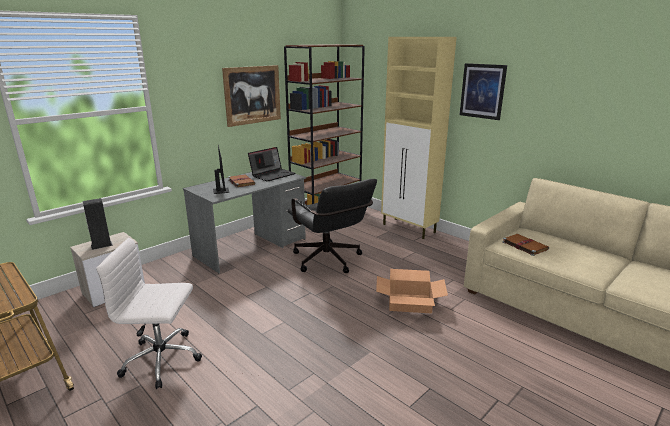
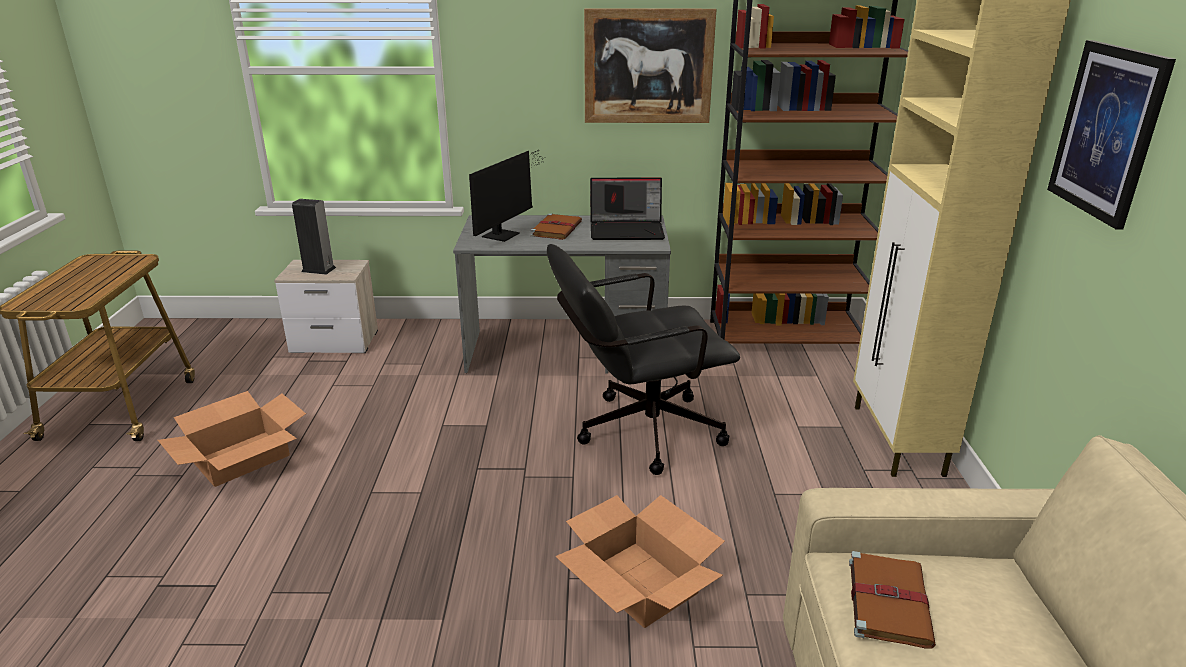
camera: 45 degrees right, 5 degrees up
white office chair [96,238,202,389] -> cardboard box [158,391,306,487]
black office chair [287,179,377,273] -> black office chair turned 60 degrees clockwise [547,244,740,475]

